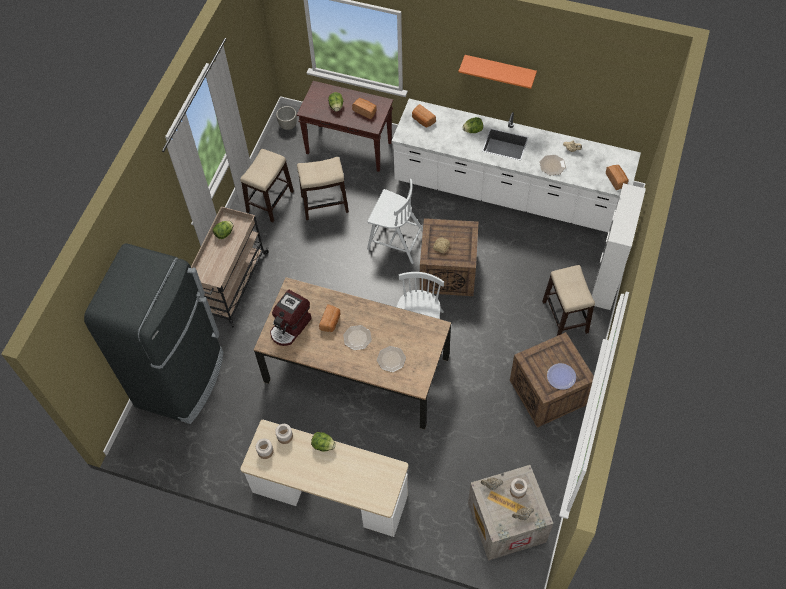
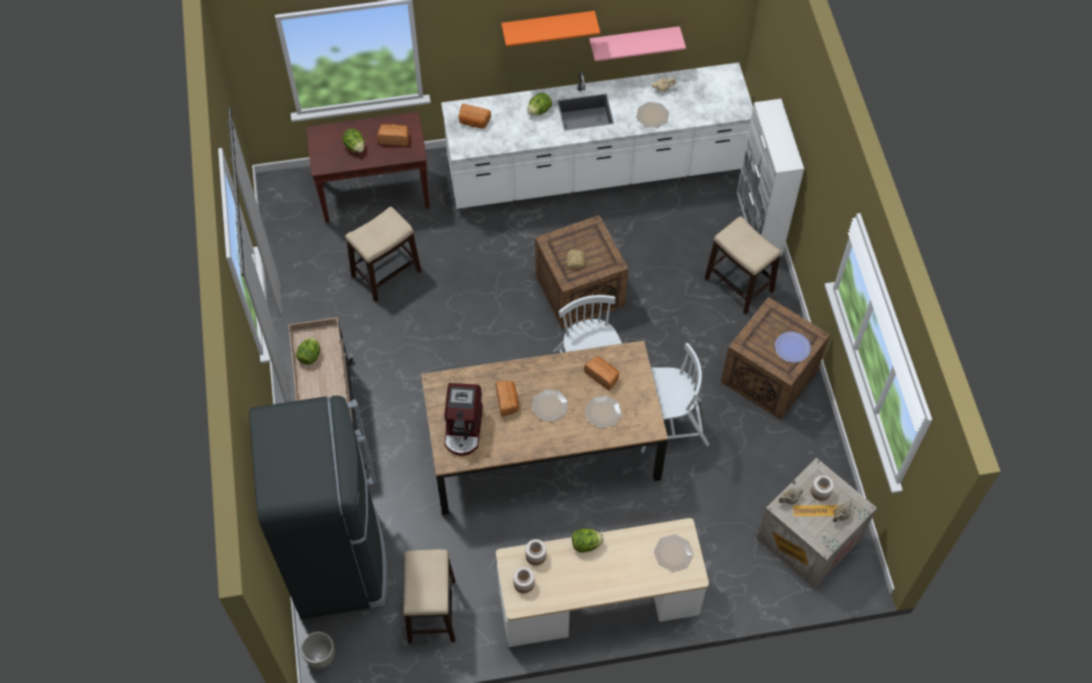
camera: 30 degrees left, 0 degrees up
stool [240,149,294,223] -> stool moved to [403,549,455,643]
grey planter [276,106,297,130] -> grey planter moved to [301,632,335,668]
white chair [367,179,423,264] -> white chair moved to [641,343,709,453]
bread [606,165,629,190] -> bread moved to [584,356,619,390]
none -> pink shelf [589,26,686,61]
none -> plate [654,535,694,572]

